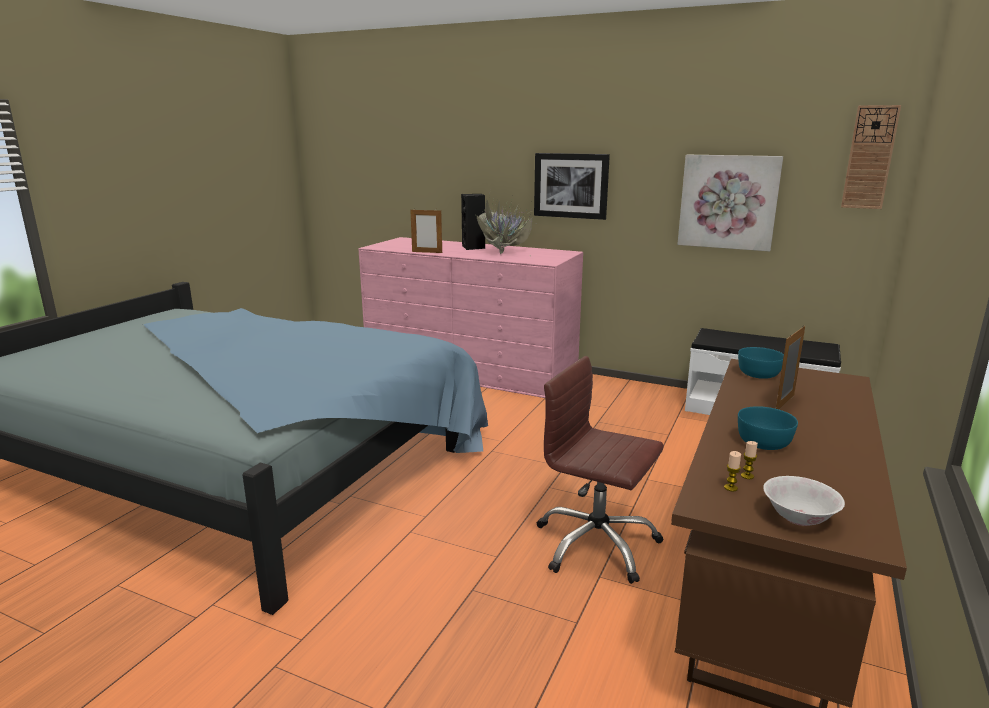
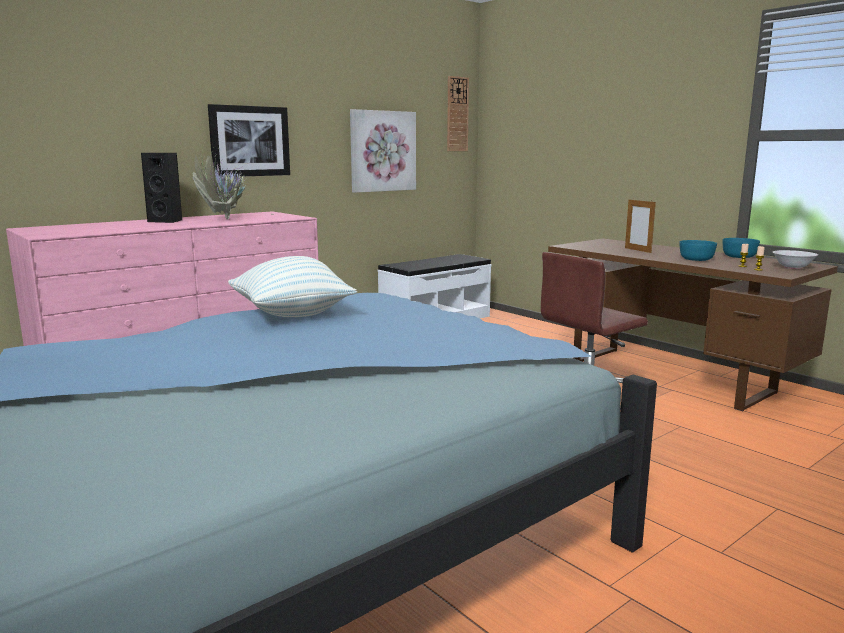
camera: 65 degrees left, 5 degrees down
picture frame [410,208,442,253] -> none
turquoise bowl [738,347,784,379] -> turquoise bowl moved to [723,238,760,258]
none -> pillow [228,256,357,317]

